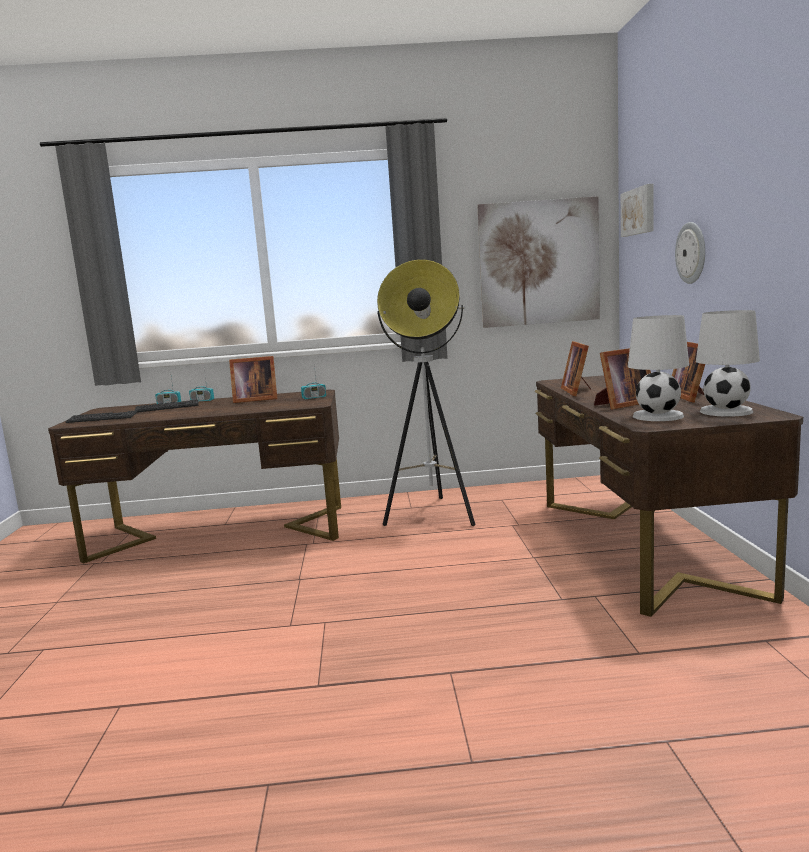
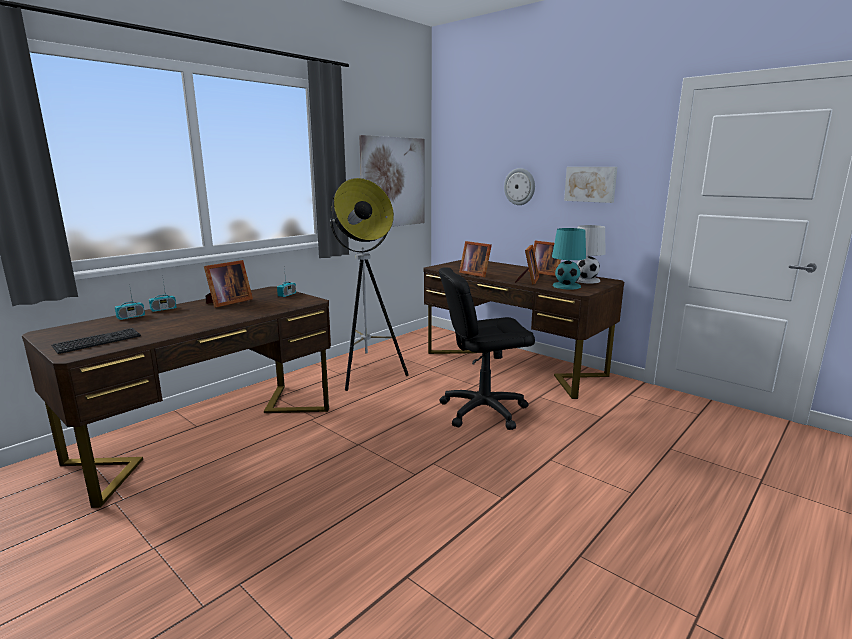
camera: 45 degrees left, 5 degrees up
keyboard [135,399,199,413] -> none
picture [621,184,654,237] -> picture moved to [564,167,617,203]
white table lamp [628,315,689,421] -> turquoise table lamp [552,228,586,290]
none -> black office chair [439,267,535,430]

